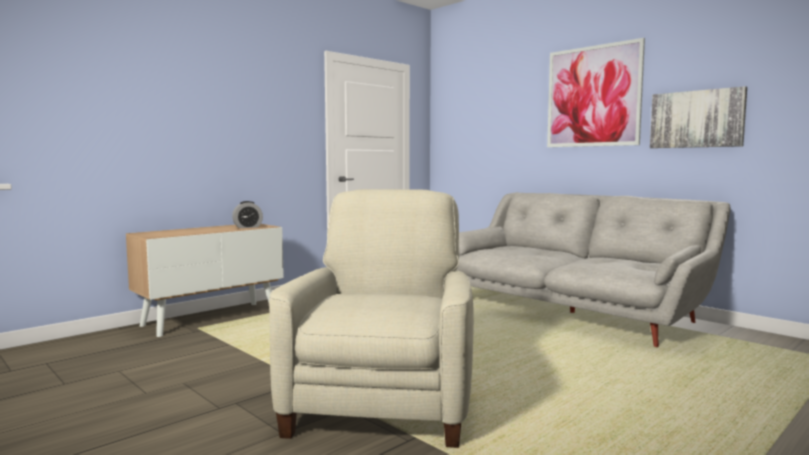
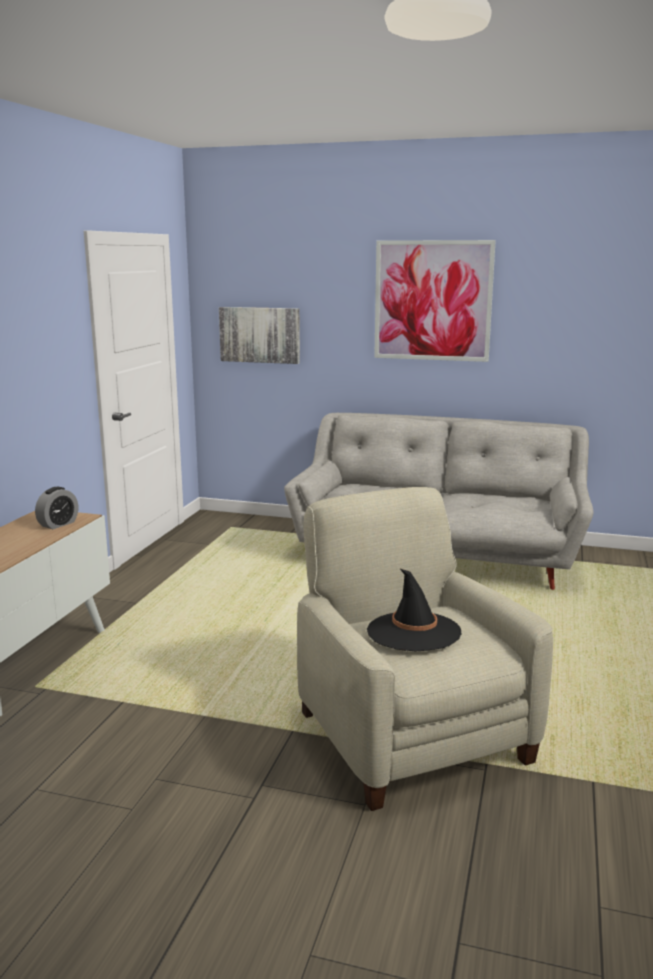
camera: 30 degrees left, 10 degrees up
picture [650,86,747,148] -> picture moved to [219,307,300,364]
none -> black hat [367,568,461,652]

